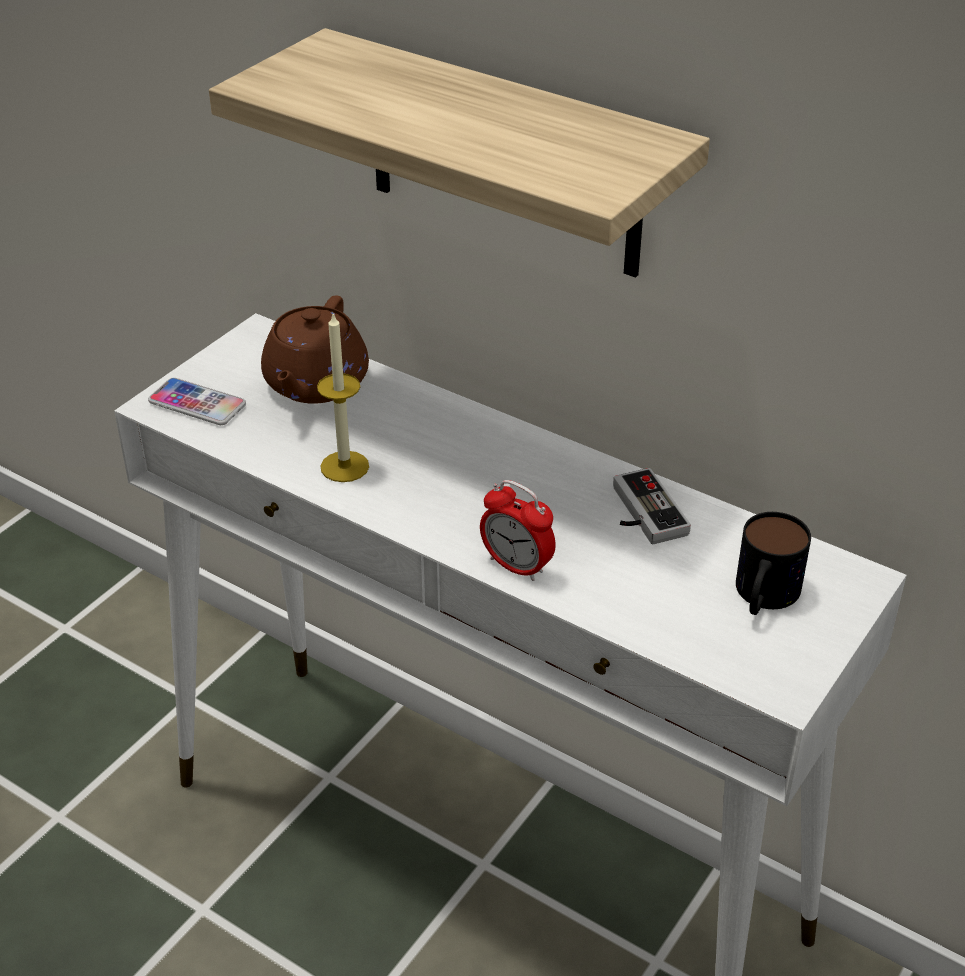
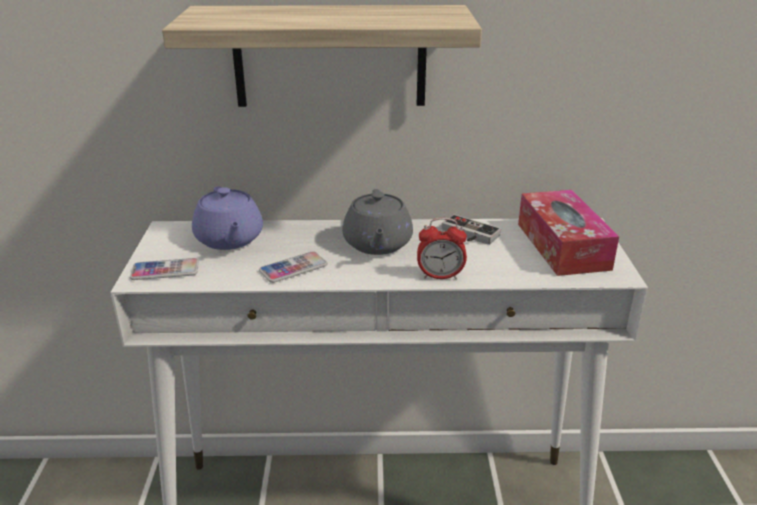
camera: 35 degrees left, 10 degrees down
brown teapot [261,295,369,404] -> purple teapot [192,186,263,250]
candle [317,313,369,482] -> phone [259,251,327,283]
mug [736,512,811,615] -> tissue box [518,190,619,276]
none -> grey teapot [342,189,413,255]

